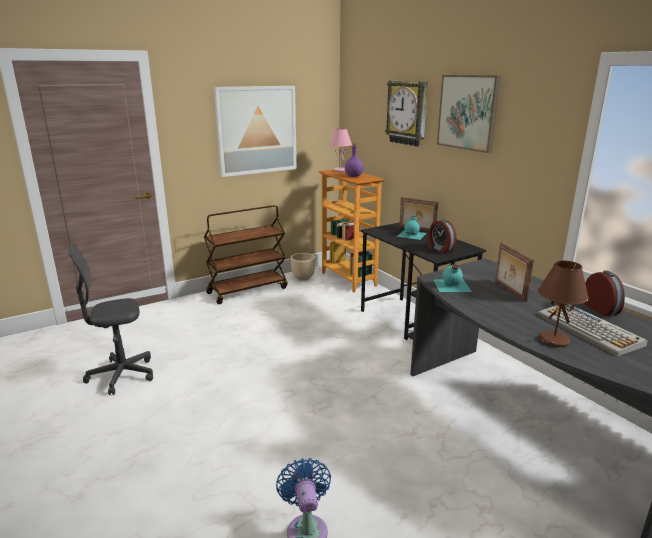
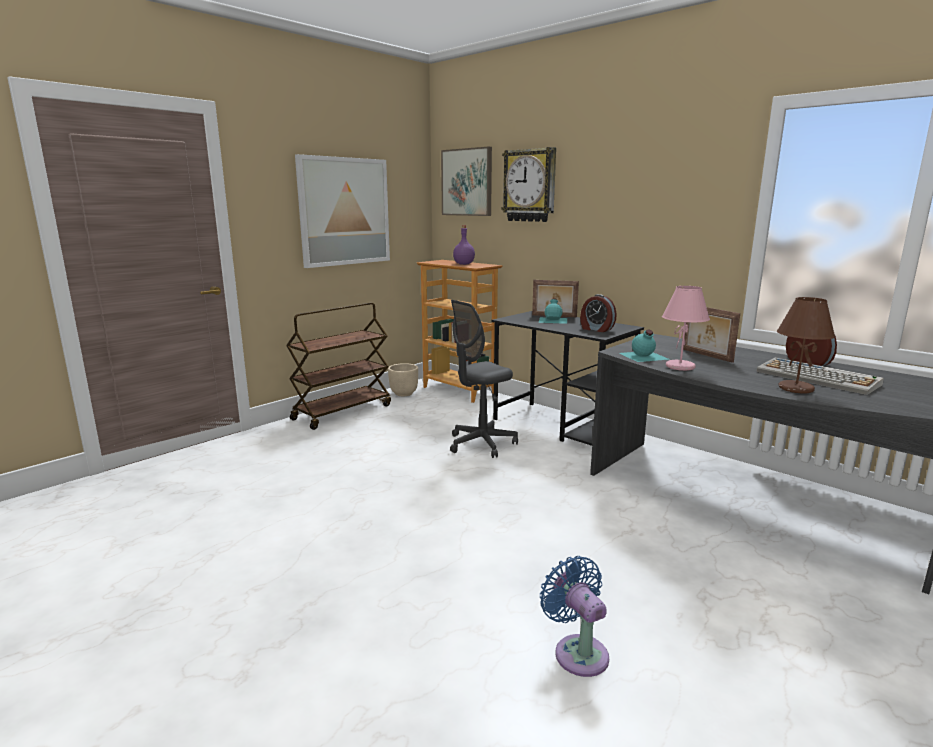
camera: 15 degrees left, 5 degrees down
grey office chair [68,243,153,395] -> grey office chair moved to [450,300,518,458]
pink table lamp [329,128,352,172] -> pink table lamp moved to [662,286,710,371]
picture [437,75,501,153] -> picture moved to [441,146,492,216]

